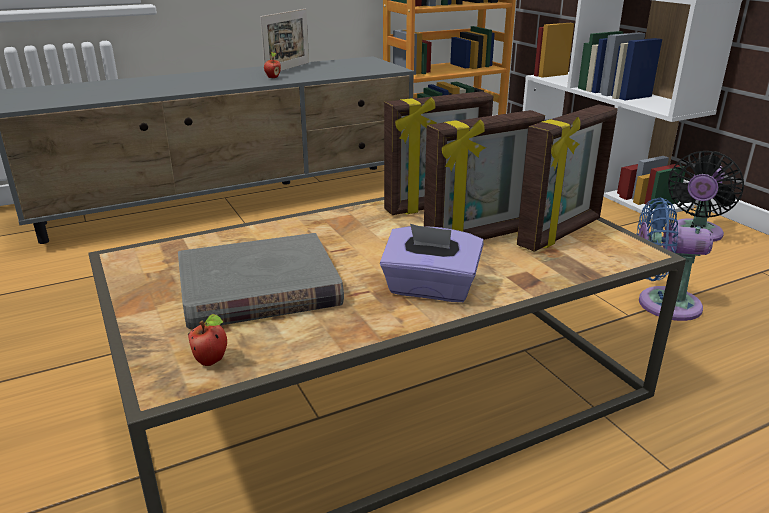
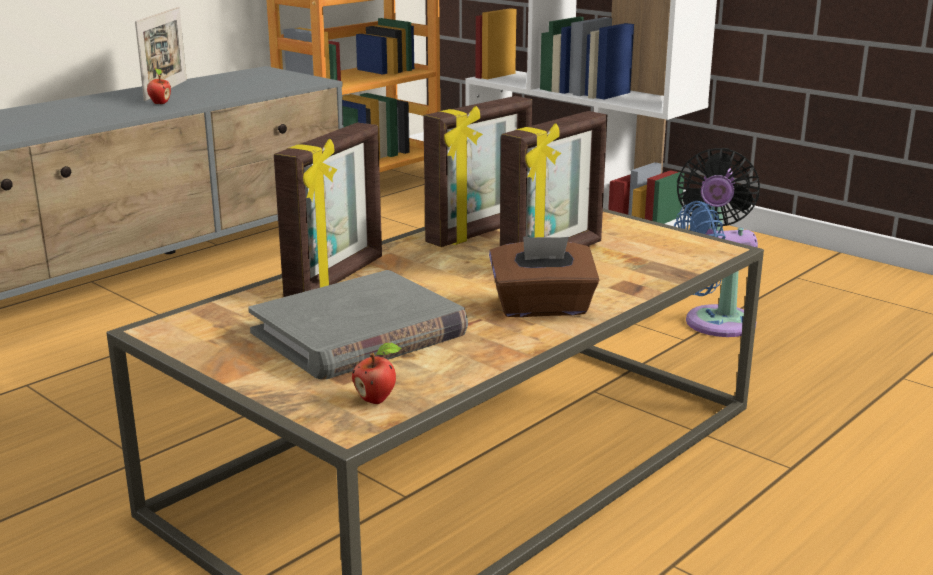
camera: 20 degrees left, 5 degrees down
purple tissue box [380,224,484,302] -> brown tissue box [489,236,599,317]
picture frame [517,104,618,252] -> picture frame moved to [274,123,382,297]

